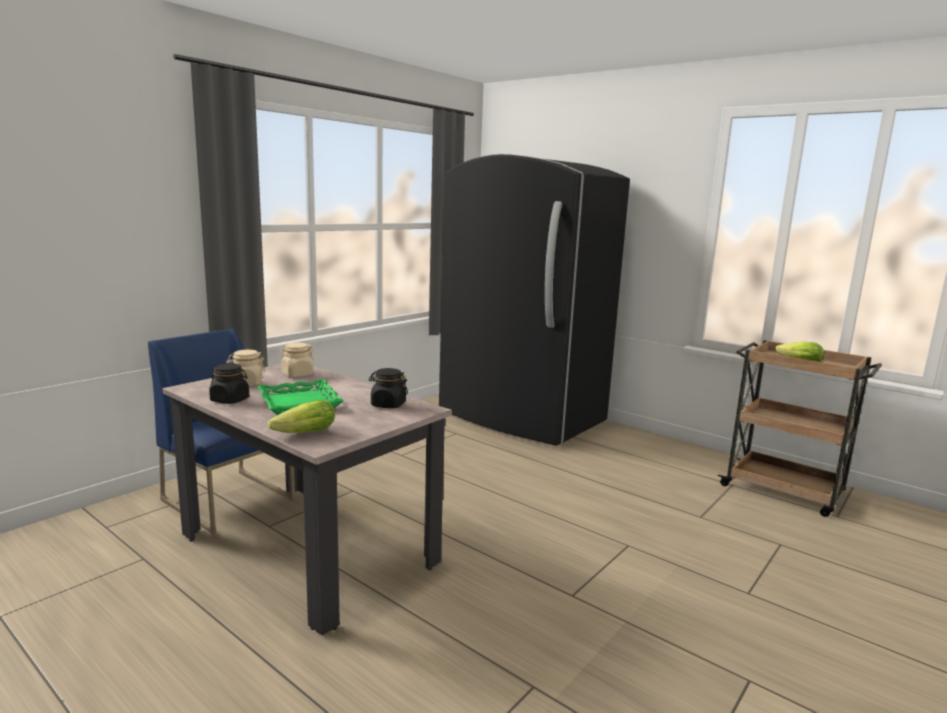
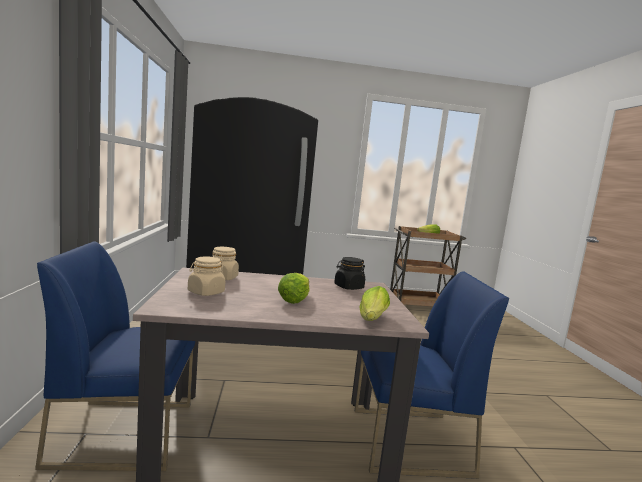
camera: 45 degrees left, 5 degrees down
black jar [209,363,249,404] -> none
green tray [257,379,344,415] -> lettuce [278,273,309,304]
none -> blue chair [355,271,509,479]

